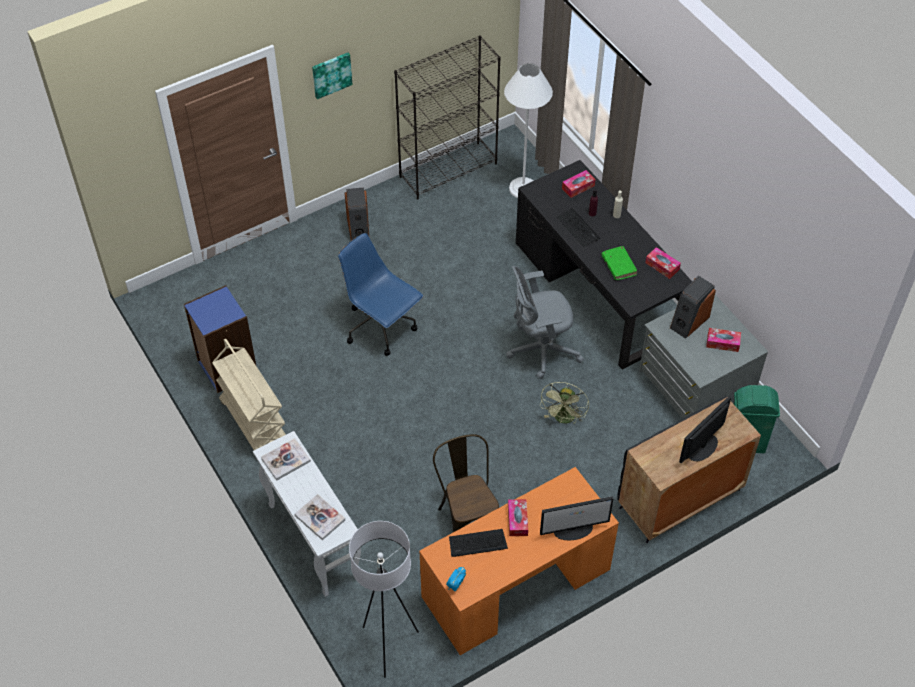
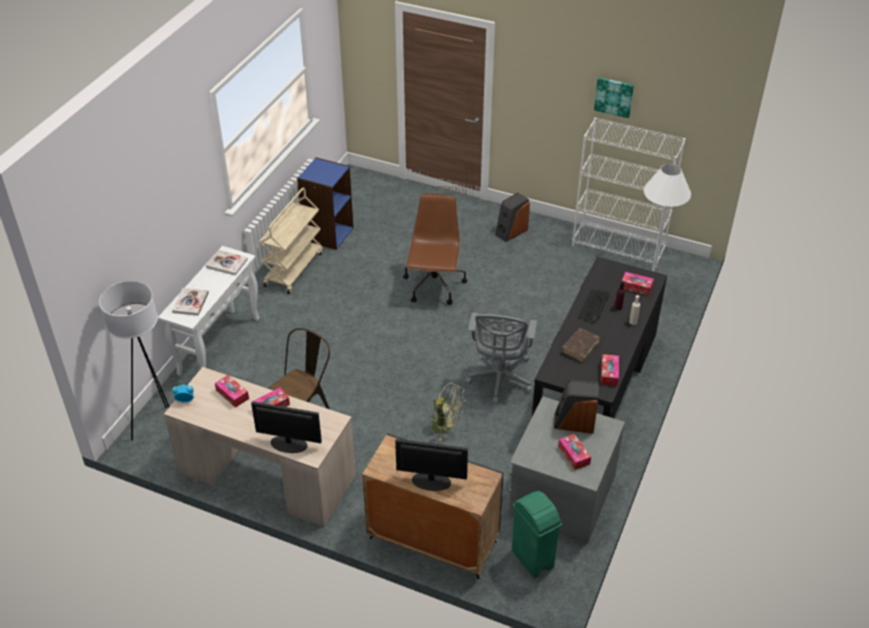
camera: 55 degrees right, 10 degrees down
picture [312,53,352,99] -> picture moved to [594,77,634,118]
blue office chair [338,233,423,356] -> brown office chair [403,194,468,305]
black bookcase [394,35,501,199] -> white bookcase [572,118,686,268]
orange desk [419,467,619,655] -> beige desk [164,367,356,526]
keyboard [449,529,508,557] -> tissue box [215,375,249,408]
grey office chair [506,266,584,379] -> grey office chair turned 120 degrees counterclockwise [465,313,537,404]
green fan [540,382,589,424] -> green fan turned 135 degrees counterclockwise [429,383,466,441]
monitor [540,496,613,541] -> monitor turned 150 degrees clockwise [251,401,322,453]
green book [601,246,637,280] -> brown book [562,329,600,362]

